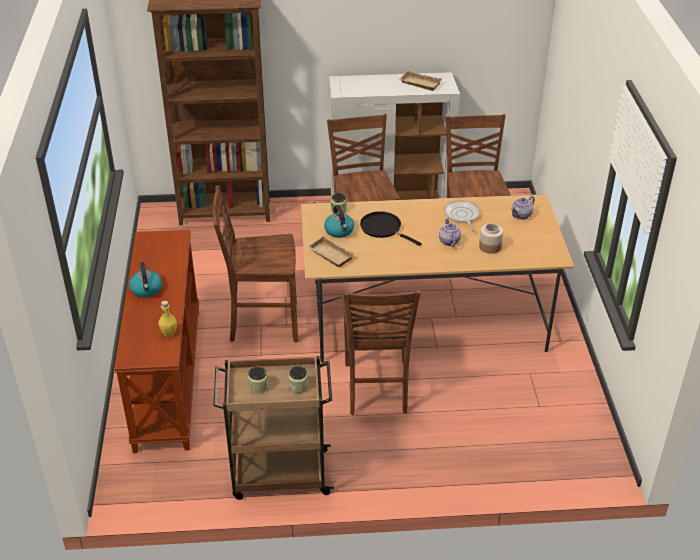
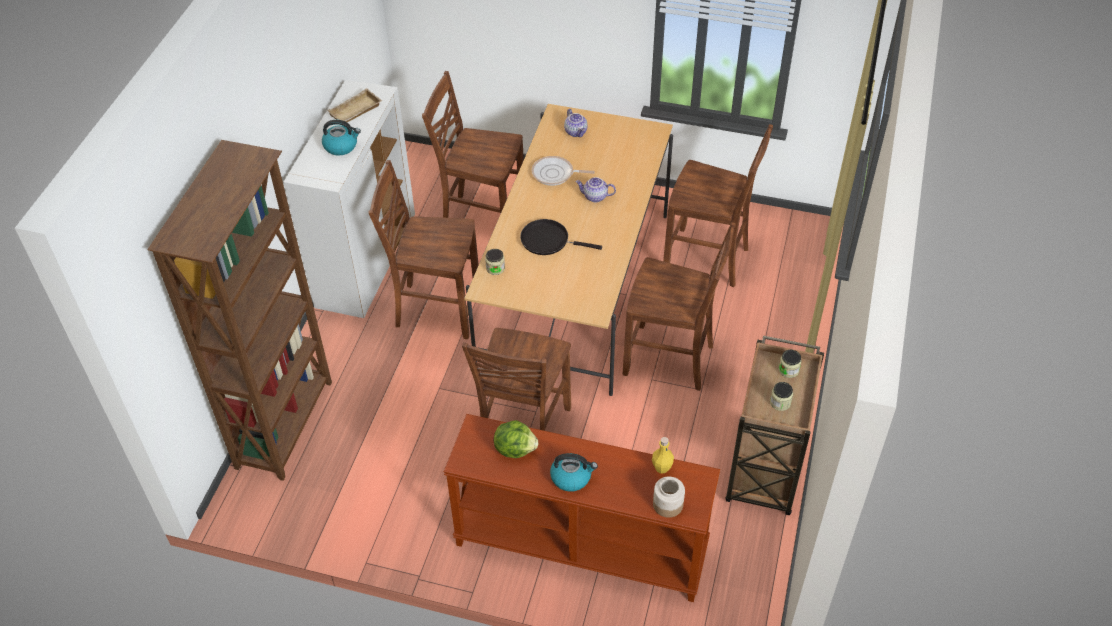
camera: 70 degrees left, 10 degrees up
beige tray [307,236,355,267] -> none
kettle [324,205,354,238] -> kettle moved to [322,120,361,156]
black frying pan [360,211,422,246] -> black frying pan turned 45 degrees clockwise [520,219,602,255]
jar [479,223,503,254] -> jar moved to [653,477,685,518]
none -> lettuce [494,420,538,458]
none -> brown chair [663,124,773,287]

